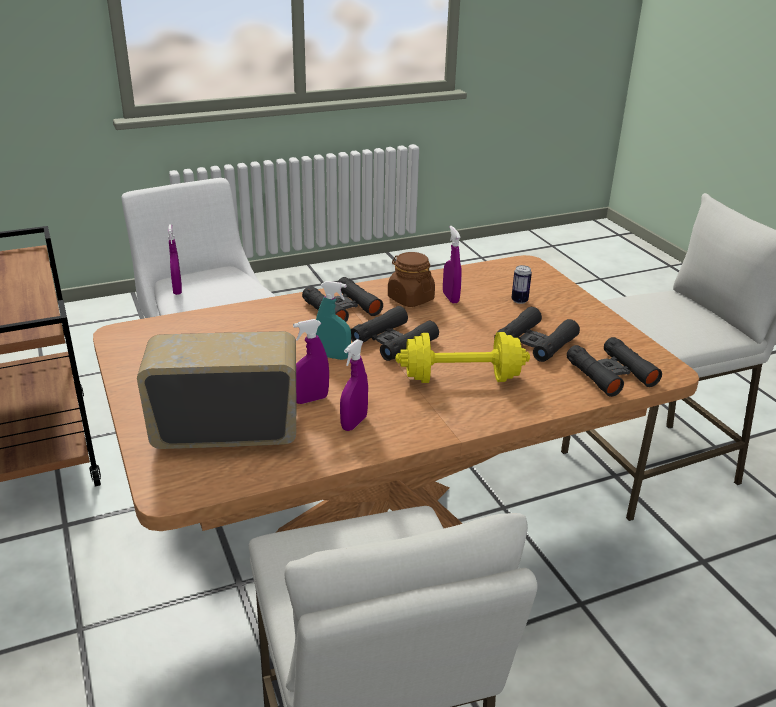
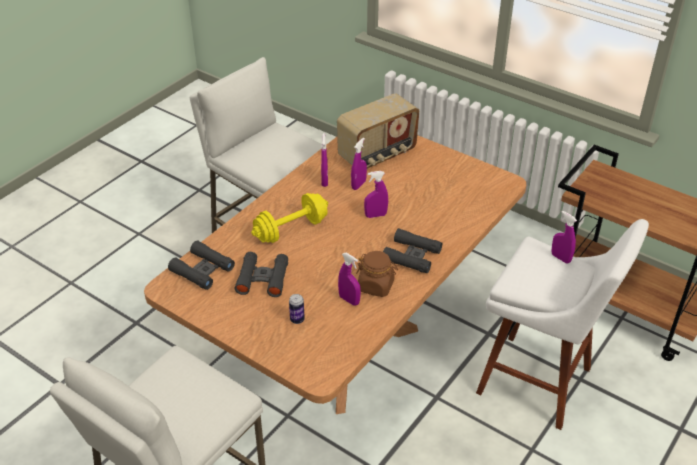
camera: 150 degrees right, 10 degrees up
turquoise spray bottle [316,281,351,360] -> purple spray bottle [364,171,388,218]
black binoculars [351,306,439,361] -> none

